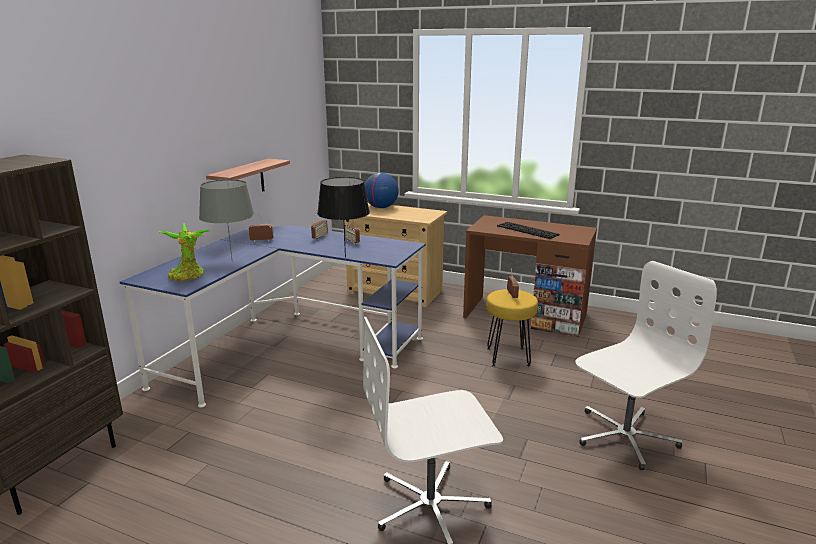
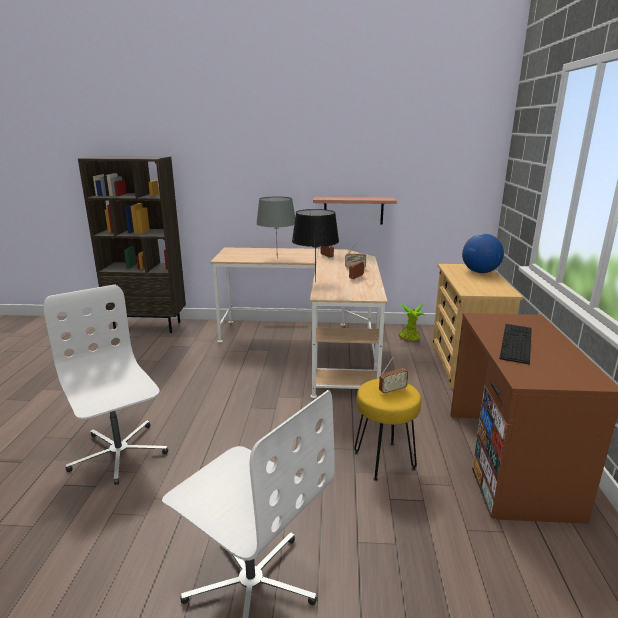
camera: 70 degrees right, 0 degrees up
blue desk [120,225,426,407] -> beige desk [210,247,388,398]
potted plant [157,223,210,281] -> potted plant moved to [398,304,425,341]

